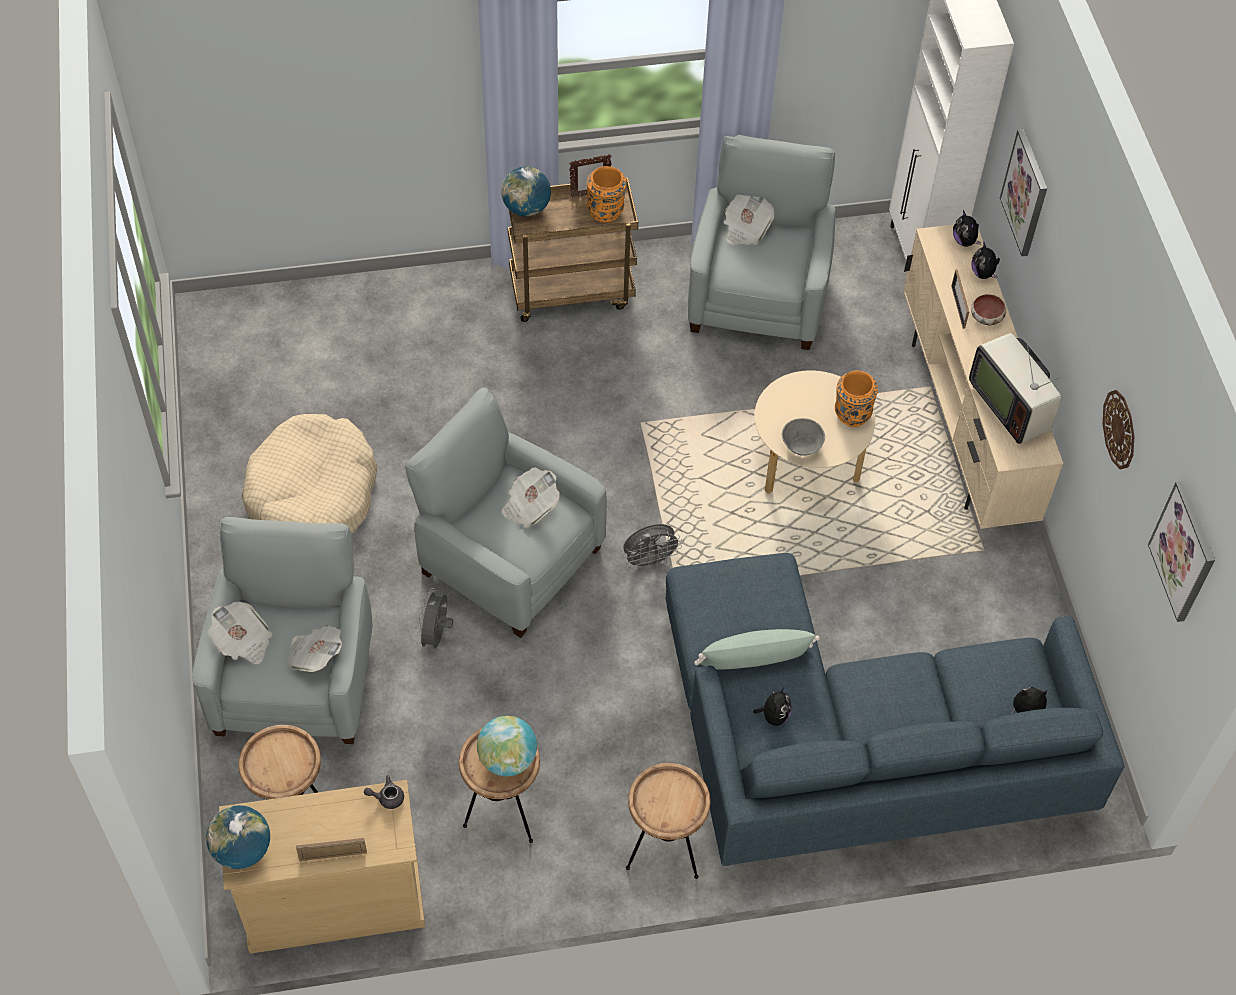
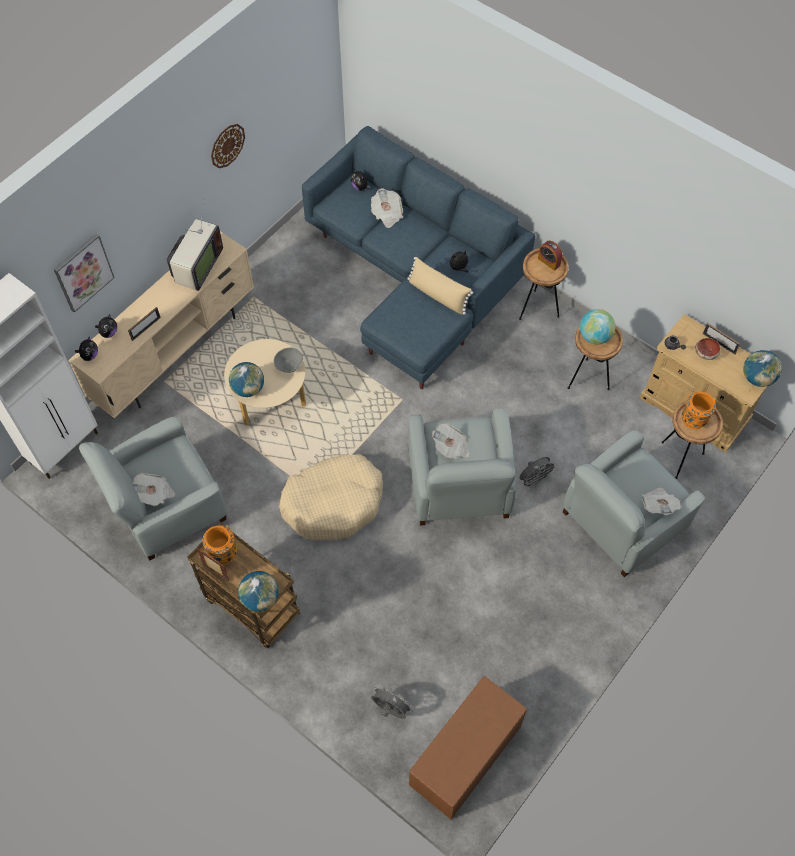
camera: 130 degrees left, 5 degrees up
beige dog bed [242,414,377,535] -> beige dog bed moved to [279,454,383,541]
newspaper [287,625,342,672] -> newspaper moved to [371,188,403,228]
grey fan [623,524,682,571] -> grey fan moved to [371,685,413,719]
green pillow [694,629,820,669] -> beige pillow [407,257,473,315]
orange vase [835,371,878,427] -> orange vase moved to [682,392,716,429]
bowl [971,294,1006,325] -> bowl moved to [695,338,721,360]
picture [1148,481,1215,622] -> none
none -> globe [229,362,264,397]
none -> brown bench [409,676,527,819]
none -> alarm clock [538,241,562,271]

